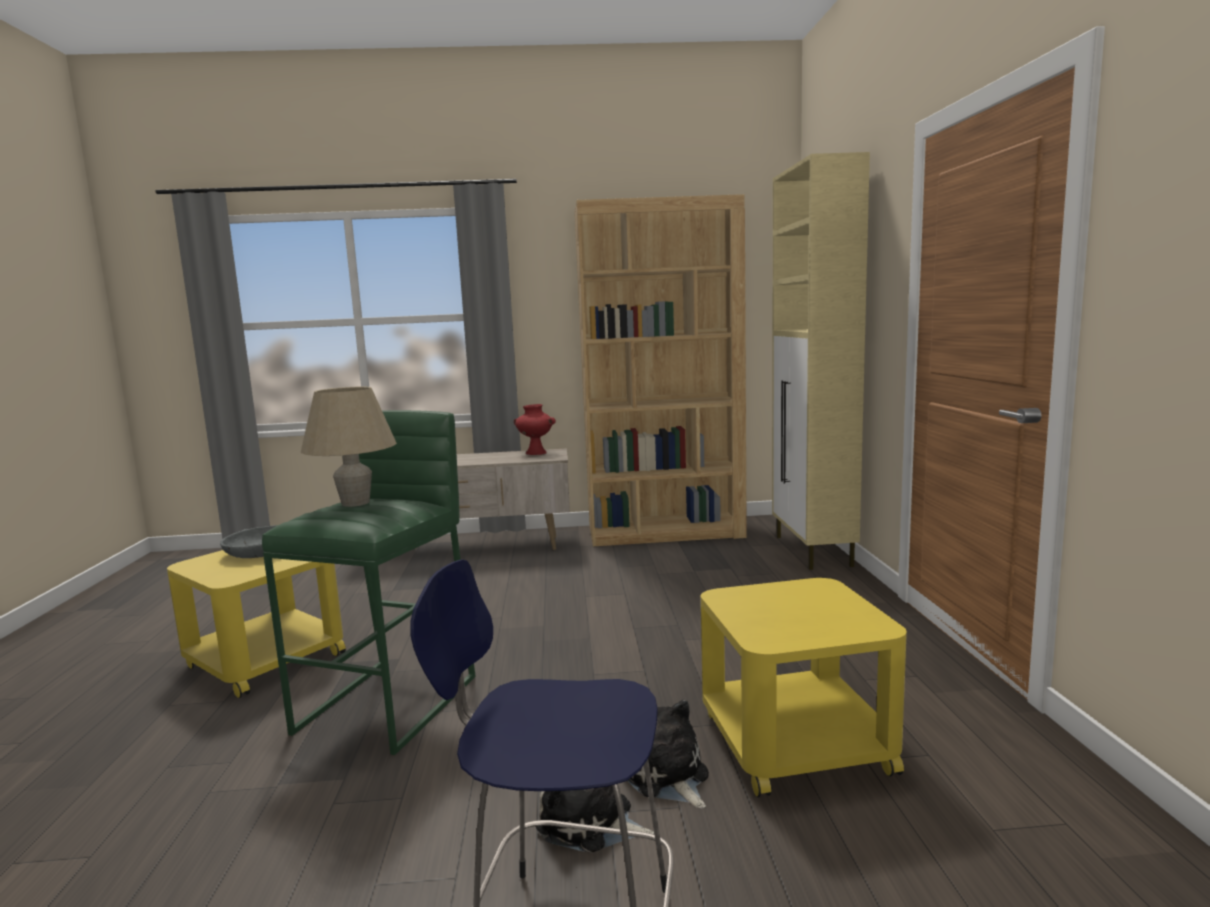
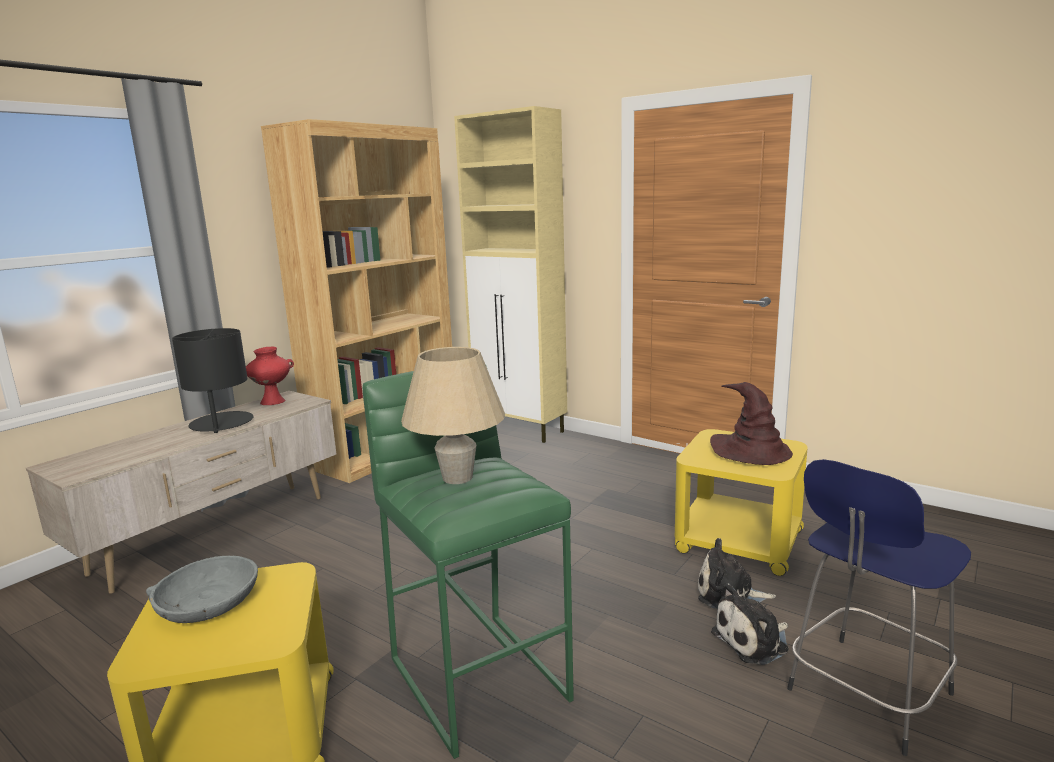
camera: 50 degrees left, 5 degrees up
none -> black table lamp [172,328,254,433]
none -> brown hat [710,382,793,465]

